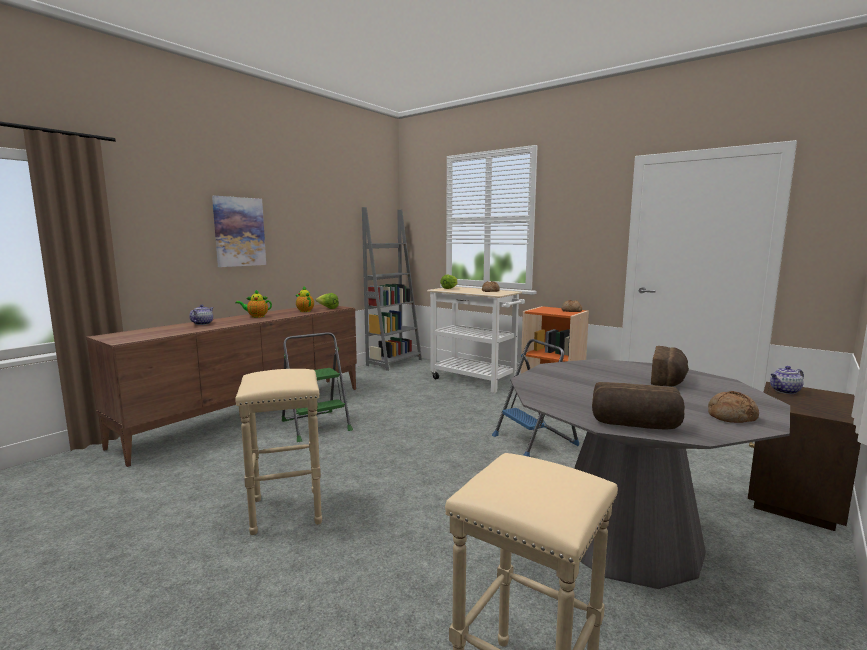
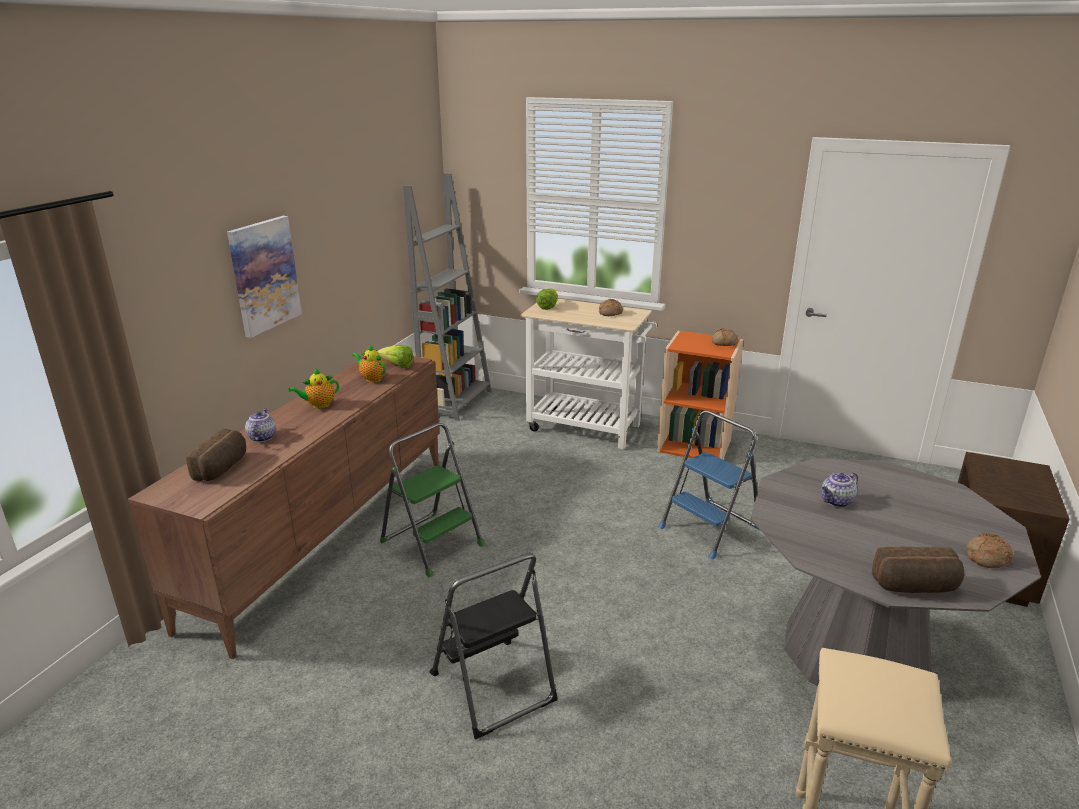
camera: 15 degrees left, 15 degrees up
beige stool [235,369,322,535] -> black step ladder [429,553,558,739]
bread [651,346,689,387] -> bread moved to [186,429,246,481]
teapot [770,366,804,394] -> teapot moved to [821,472,858,507]

